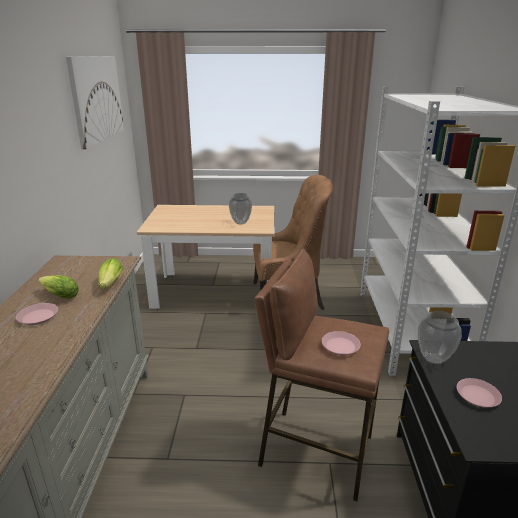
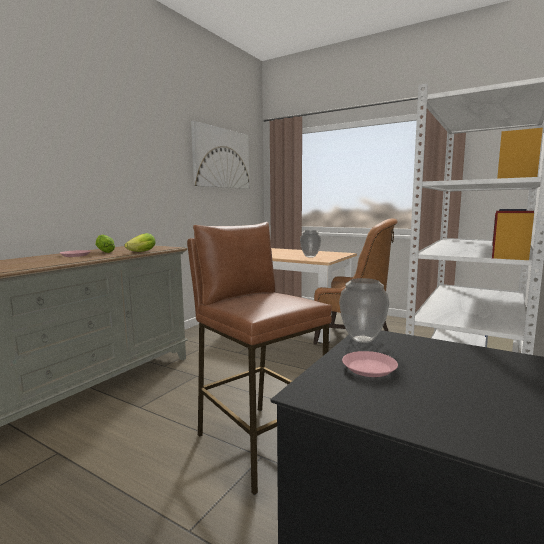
camera: 30 degrees right, 15 degrees down
pink plate [322,331,361,355] -> none

